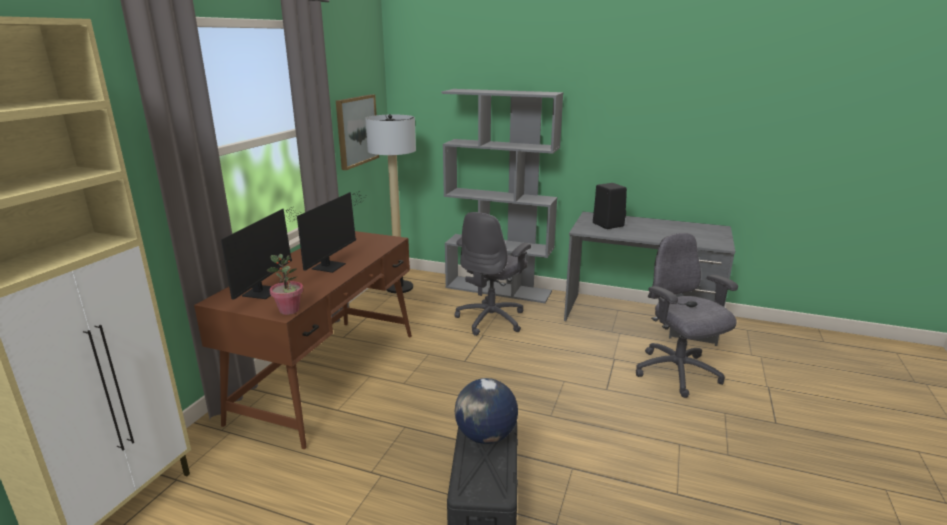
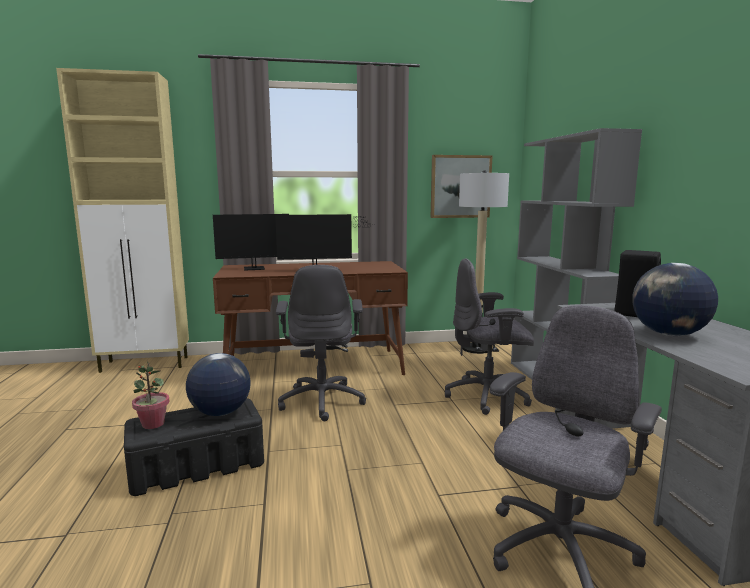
camera: 60 degrees right, 10 degrees down
potted plant [267,254,303,315] -> potted plant moved to [132,361,170,429]
none -> grey office chair [276,265,366,421]
none -> globe [632,263,718,336]

